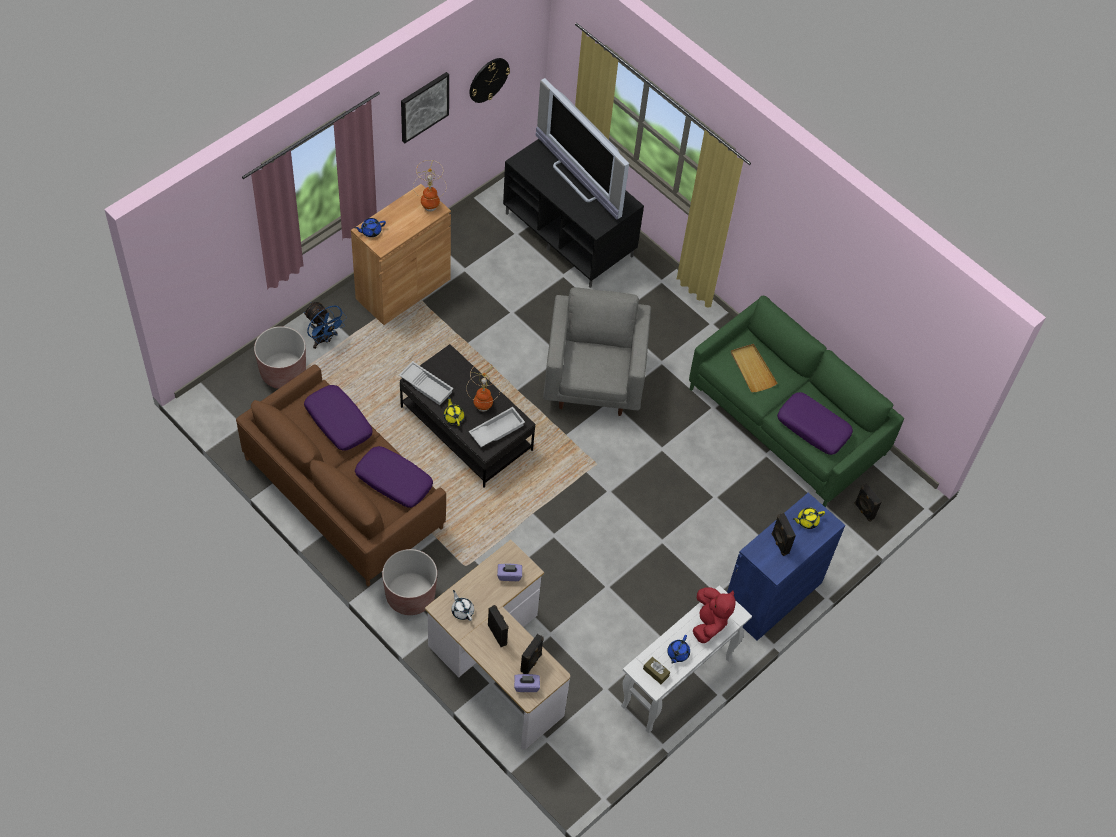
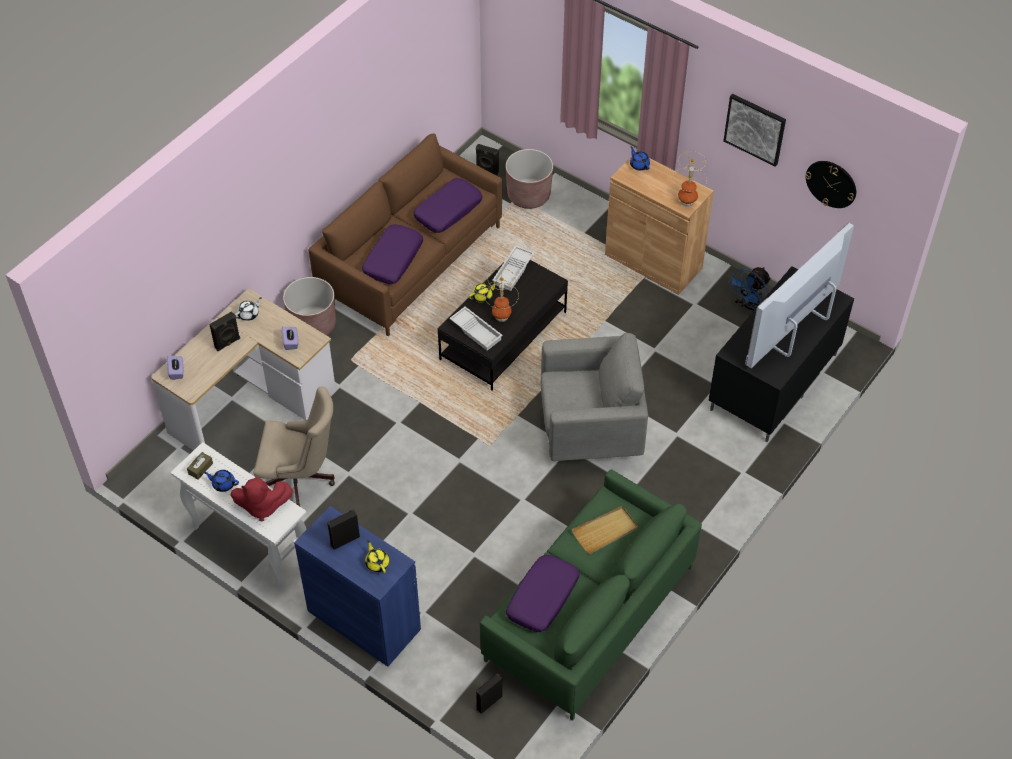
camera: 85 degrees right, 5 degrees down
blue fan [304,302,347,349] -> blue fan moved to [728,267,771,311]
black speaker [520,634,544,674] -> black speaker moved to [476,144,499,176]
none -> beige office chair [254,387,335,506]

